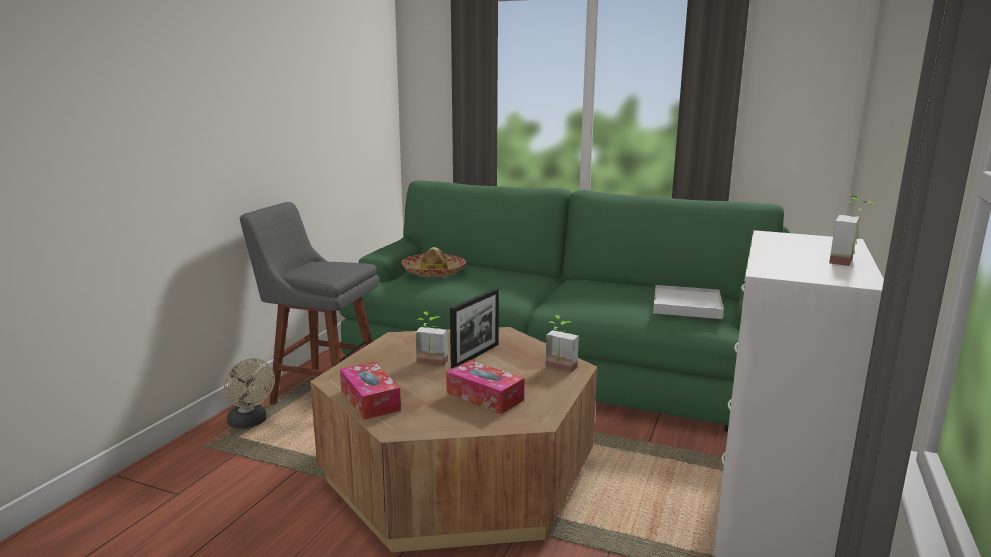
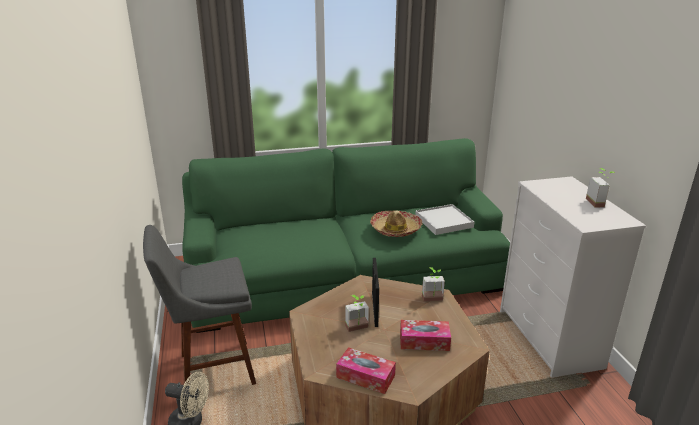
camera: 35 degrees left, 10 degrees up
hat [401,247,466,277] -> hat moved to [370,210,423,237]

